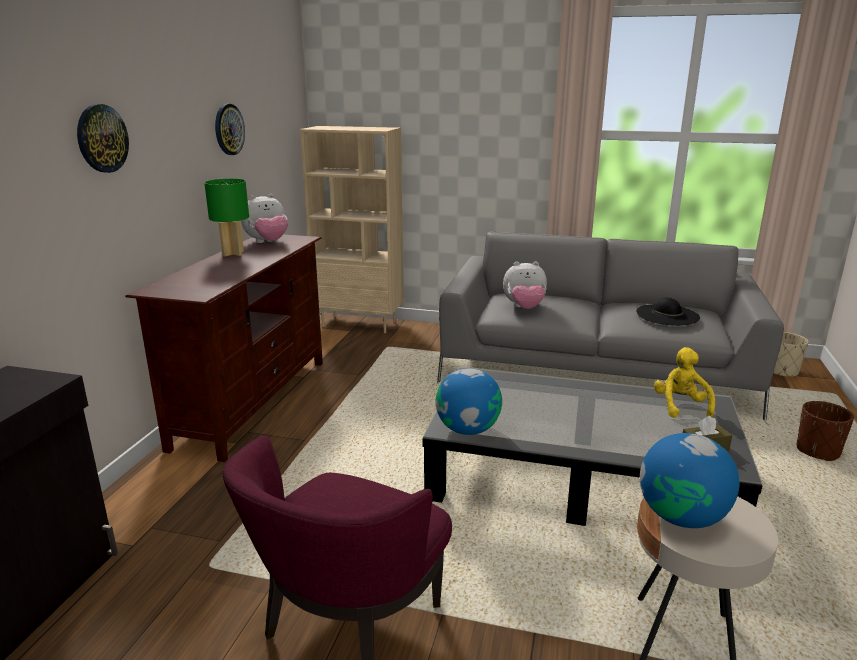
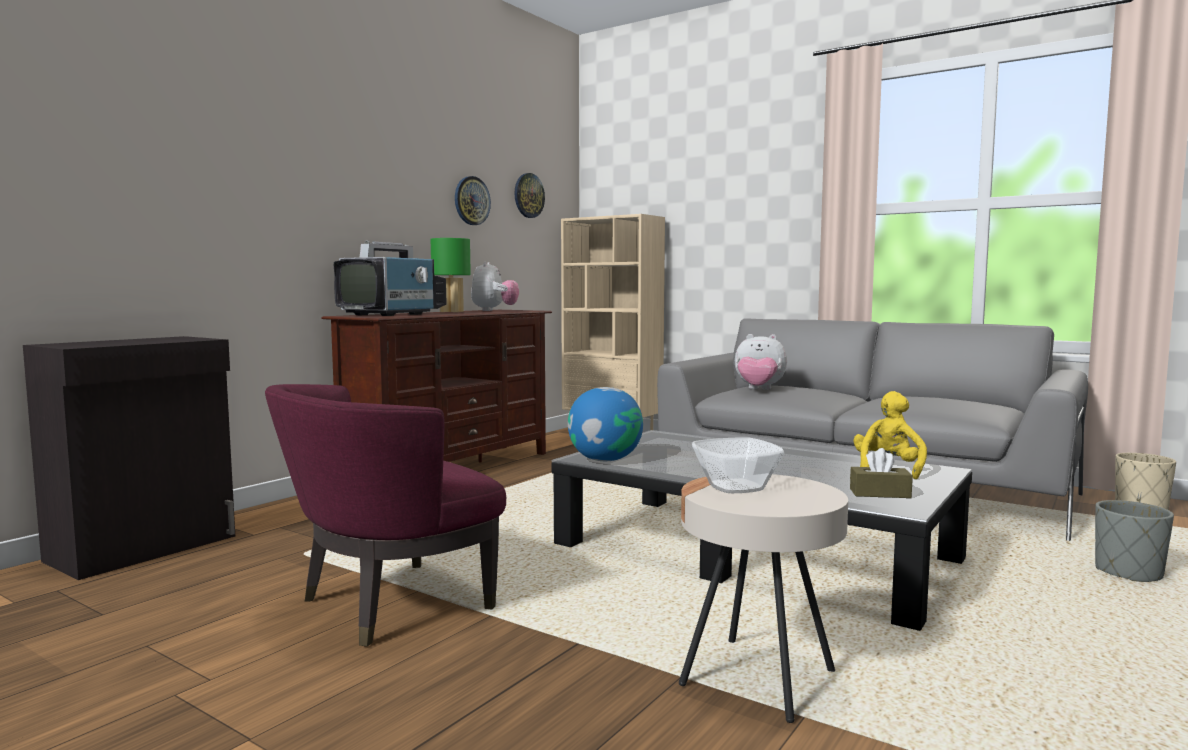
camera: 20 degrees right, 15 degrees down
wall clock [77,104,129,173] -> wall clock moved to [514,173,545,218]
plush toy [241,194,288,243] -> plush toy turned 75 degrees counterclockwise [471,262,519,311]
black hat [636,298,700,326] -> none
globe [640,433,739,528] -> bowl [692,437,784,493]
brown planter [797,401,854,461] -> grey planter [1095,500,1174,582]
none -> television [334,240,447,316]

